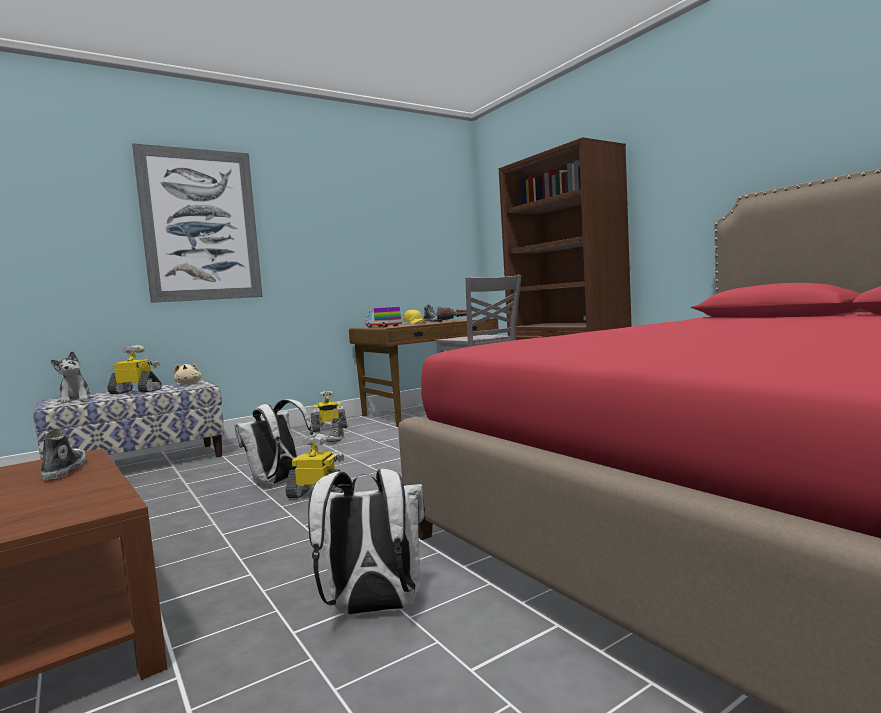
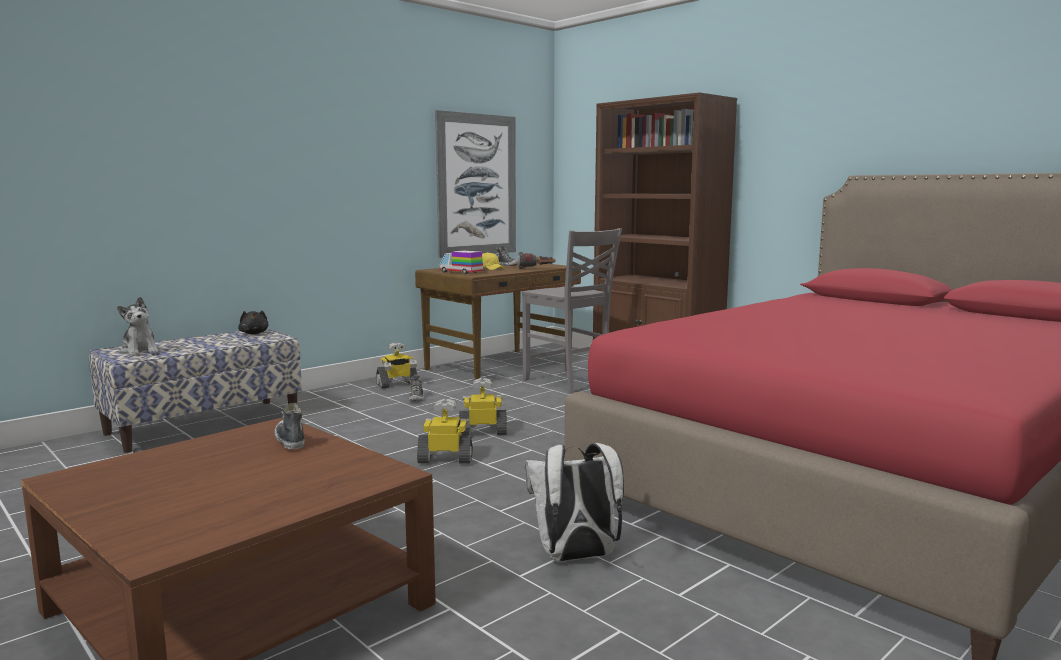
camera: 10 degrees left, 5 degrees up
toy robot [107,345,162,394] -> toy robot moved to [459,378,507,435]
picture [132,143,263,303] -> picture moved to [435,110,516,258]
beige plush toy [174,363,202,384] -> black plush toy [238,310,269,334]
white backpack [234,399,313,485] -> none

